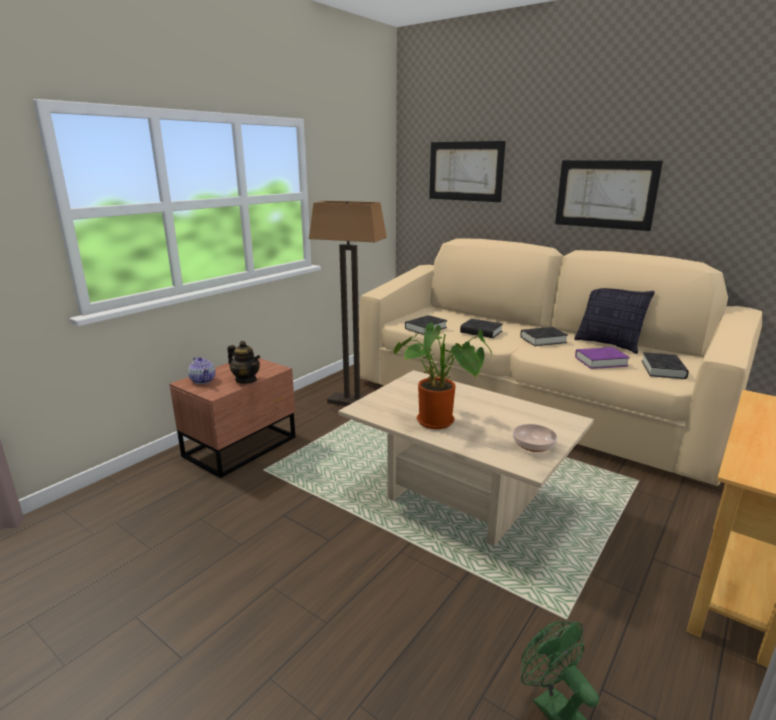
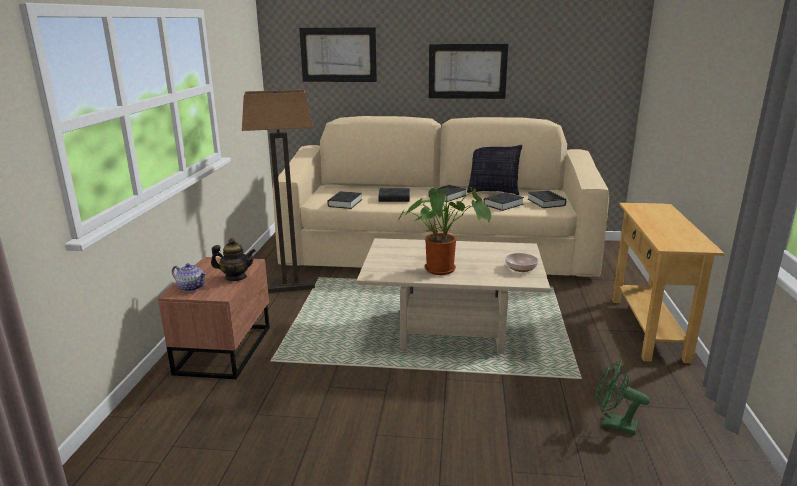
camera: 30 degrees left, 0 degrees up
purple book [575,347,630,369] -> black book [483,192,524,211]

